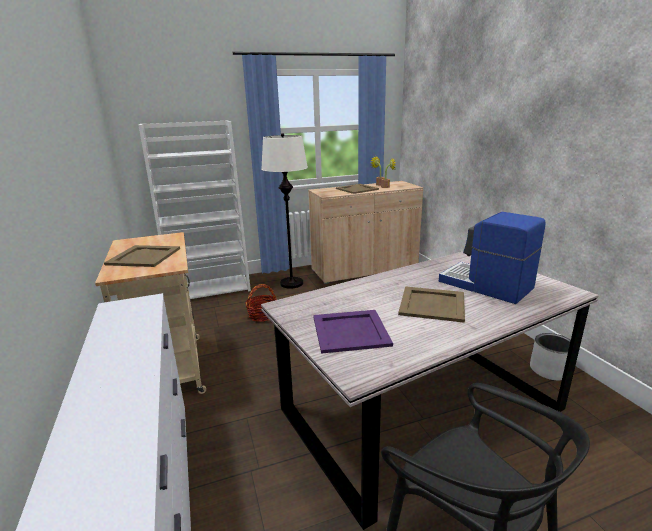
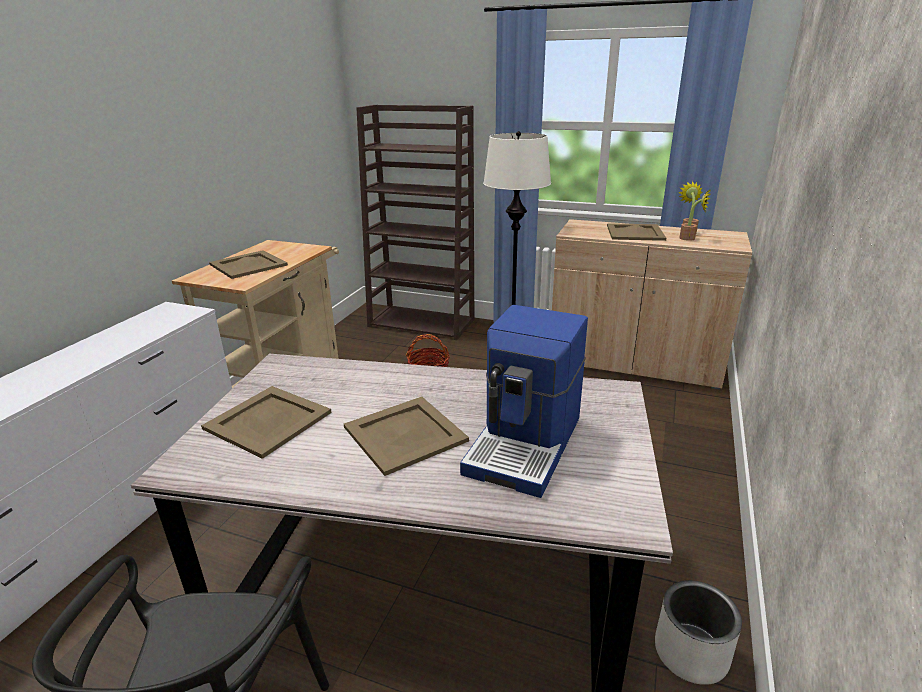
camera: 40 degrees right, 5 degrees up
white bookcase [139,120,251,299] -> brown bookcase [356,105,474,340]
purple tray [313,310,393,354] -> beige tray [201,386,332,459]
coffee machine [439,212,545,304] -> coffee machine turned 150 degrees counterclockwise [460,305,588,498]

